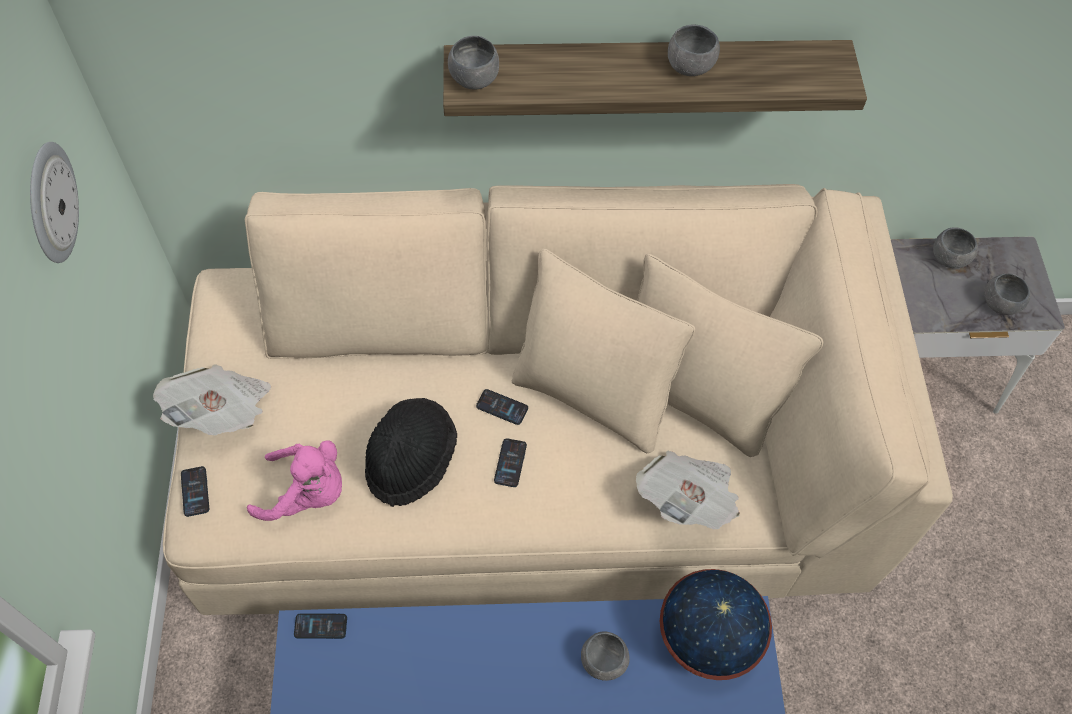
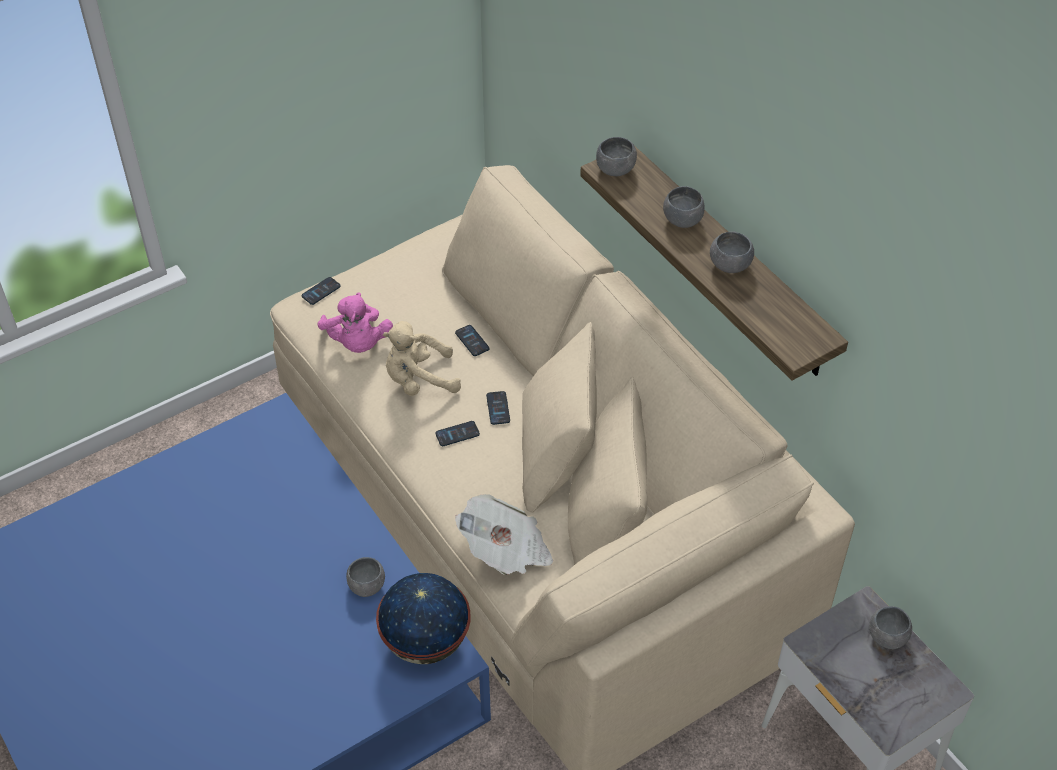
camera: 60 degrees right, 10 degrees down
wall clock [30,142,79,263] -> none
newspaper [153,364,271,435] -> none
phone [294,613,347,639] -> phone moved to [455,325,489,356]
black hat [365,398,457,507] -> beige plush toy [383,321,461,396]
grey bowl [984,273,1030,315] -> grey bowl moved to [663,186,705,228]

